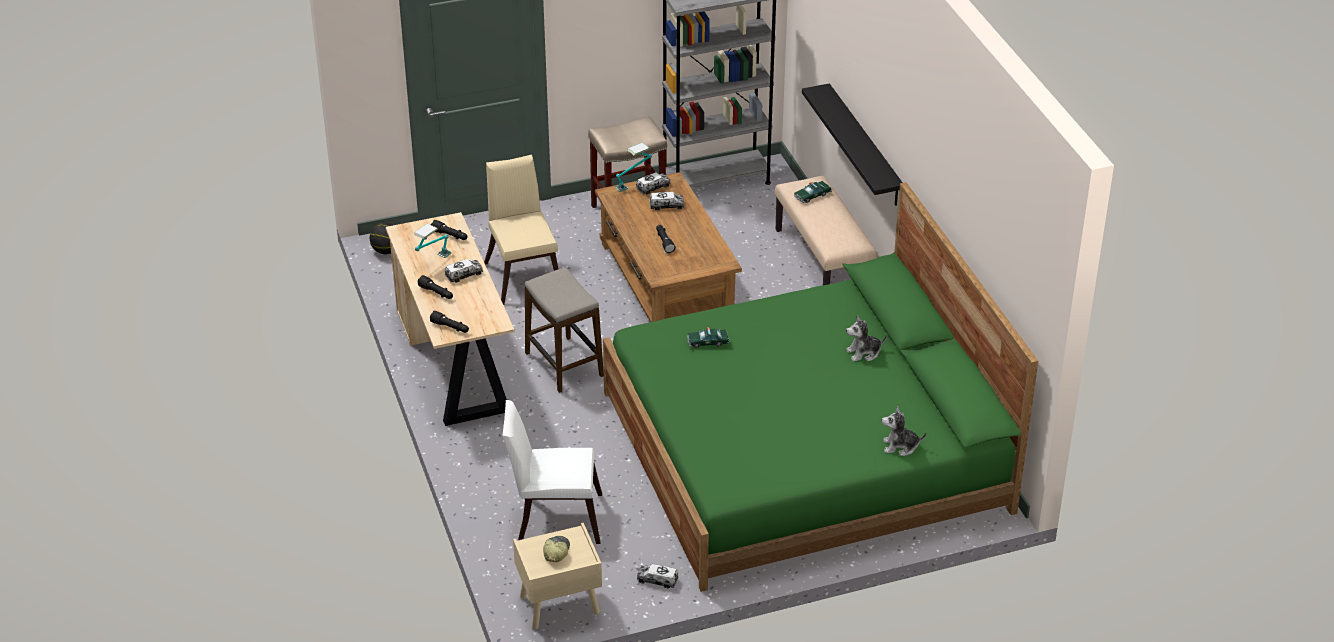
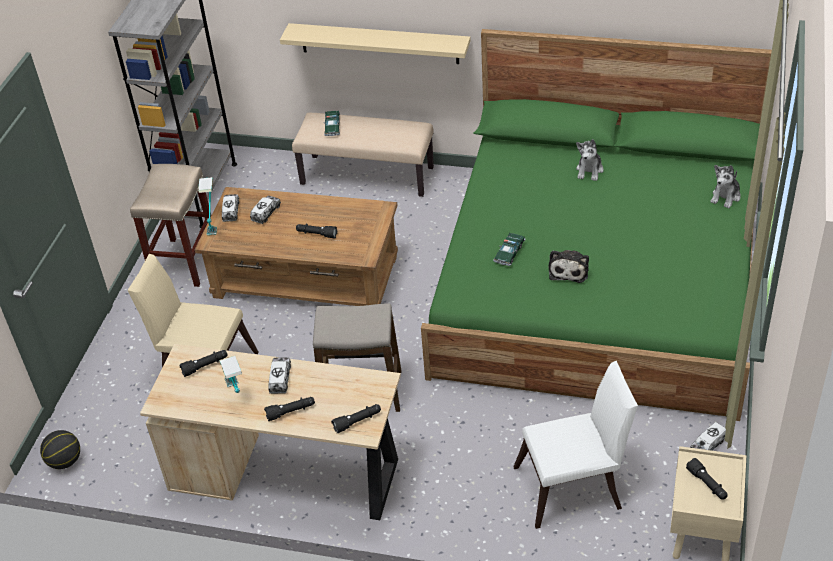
camera: 55 degrees left, 5 degrees up
white chair [502,400,602,544] -> white chair turned 135 degrees counterclockwise [513,361,638,529]
cap [543,536,570,563] -> black flashlight [686,458,728,500]
black shelf [802,83,903,206] -> beige shelf [280,23,471,64]
none -> plush toy [548,250,589,283]

